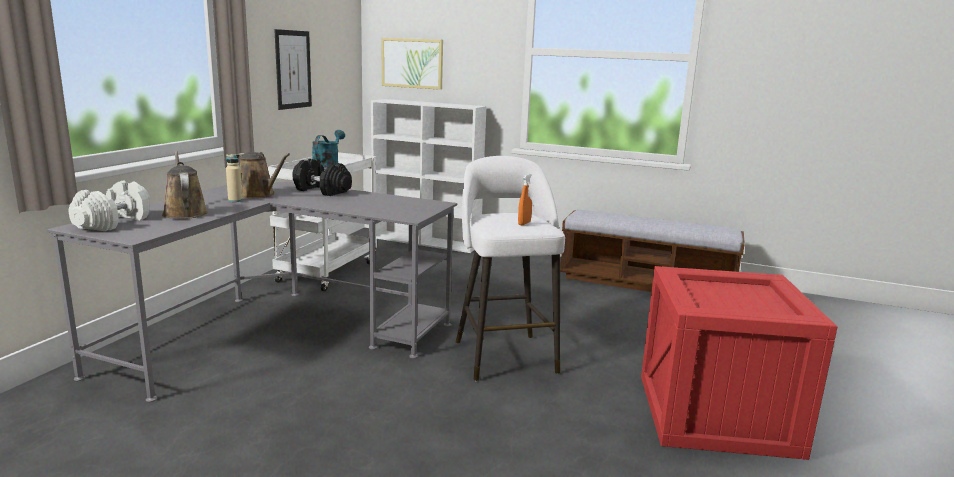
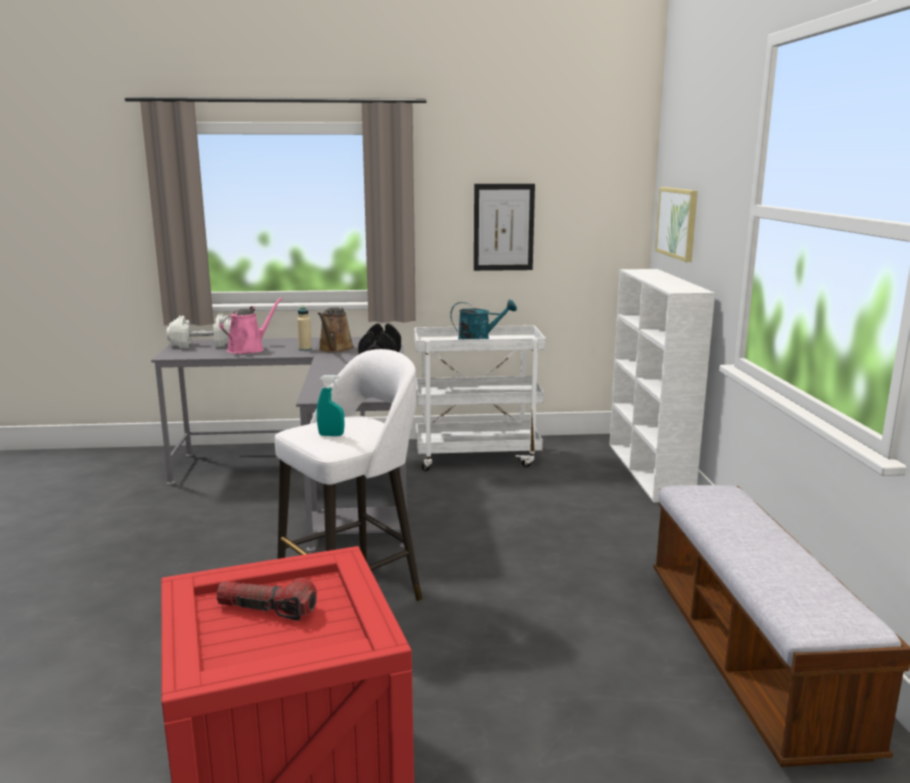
camera: 65 degrees right, 0 degrees up
brown watering can [162,151,208,219] -> pink watering can [219,297,283,354]
orange spray bottle [518,174,532,225] -> turquoise spray bottle [317,375,344,436]
none -> flashlight [217,578,317,621]

